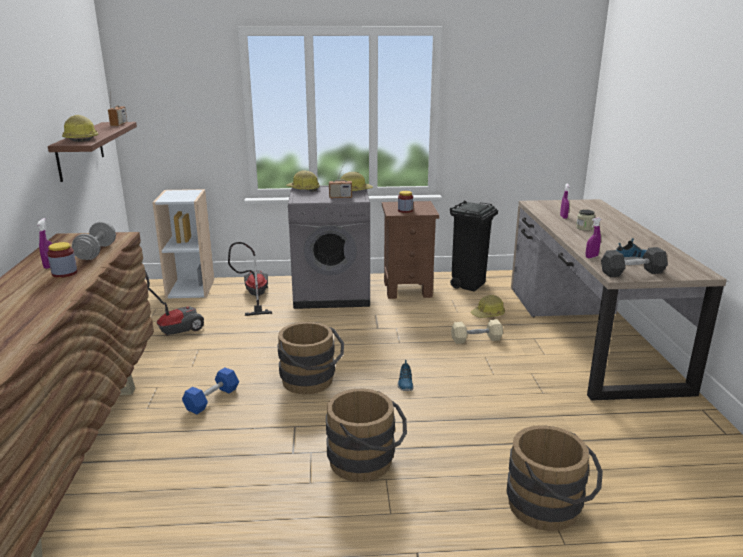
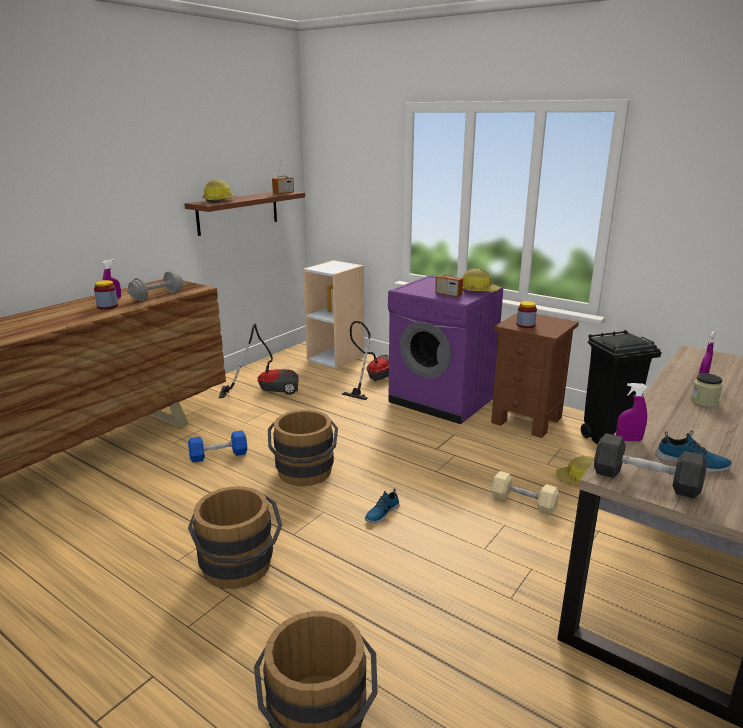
camera: 40 degrees right, 0 degrees up
hard hat [286,170,320,192] -> none
grey washing machine [288,185,370,309] -> purple washing machine [388,275,503,424]

